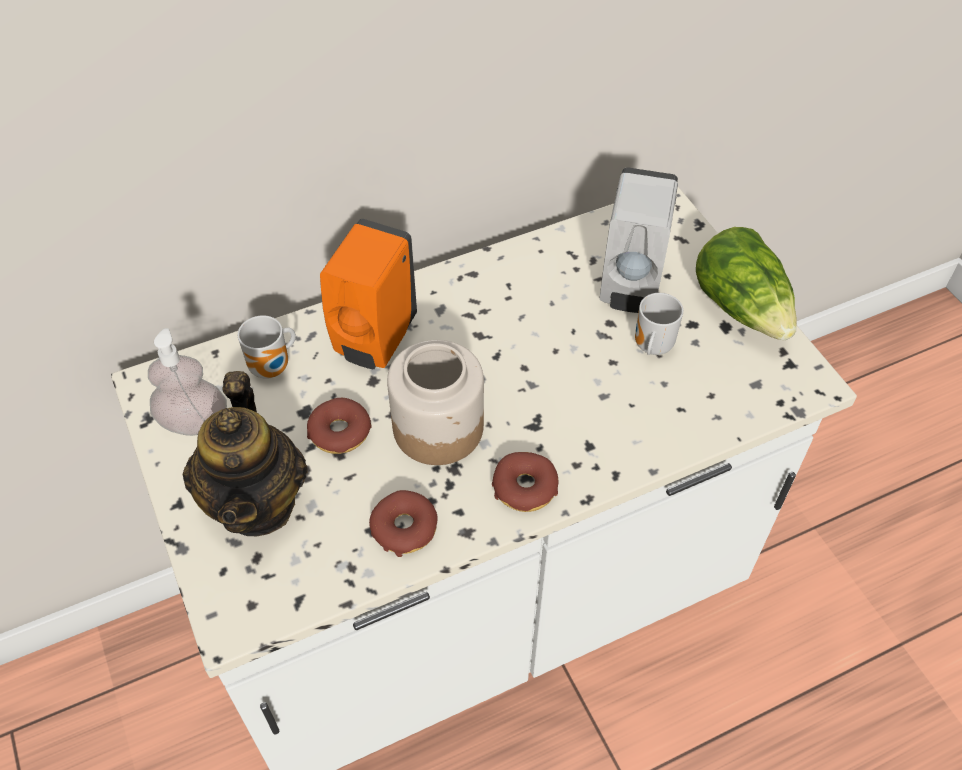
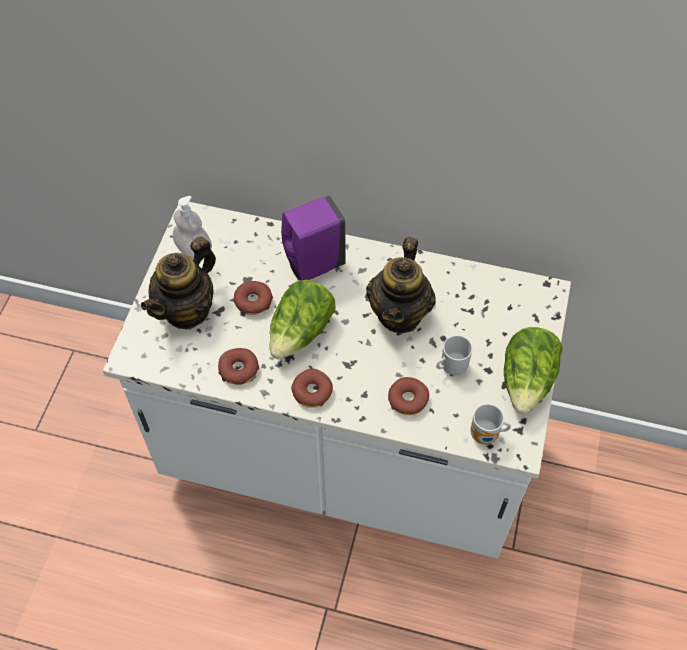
camera: 40 degrees right, 5 degrees up
mug [238,315,296,379] -> mug moved to [470,404,511,445]
orange soap dispenser [320,219,417,369] -> purple soap dispenser [281,196,345,281]
jar [387,340,484,465] -> lettuce [270,280,336,359]
white soap dispenser [600,168,678,313] -> none
none -> teapot [366,237,436,333]
none -> donut [388,377,429,415]

